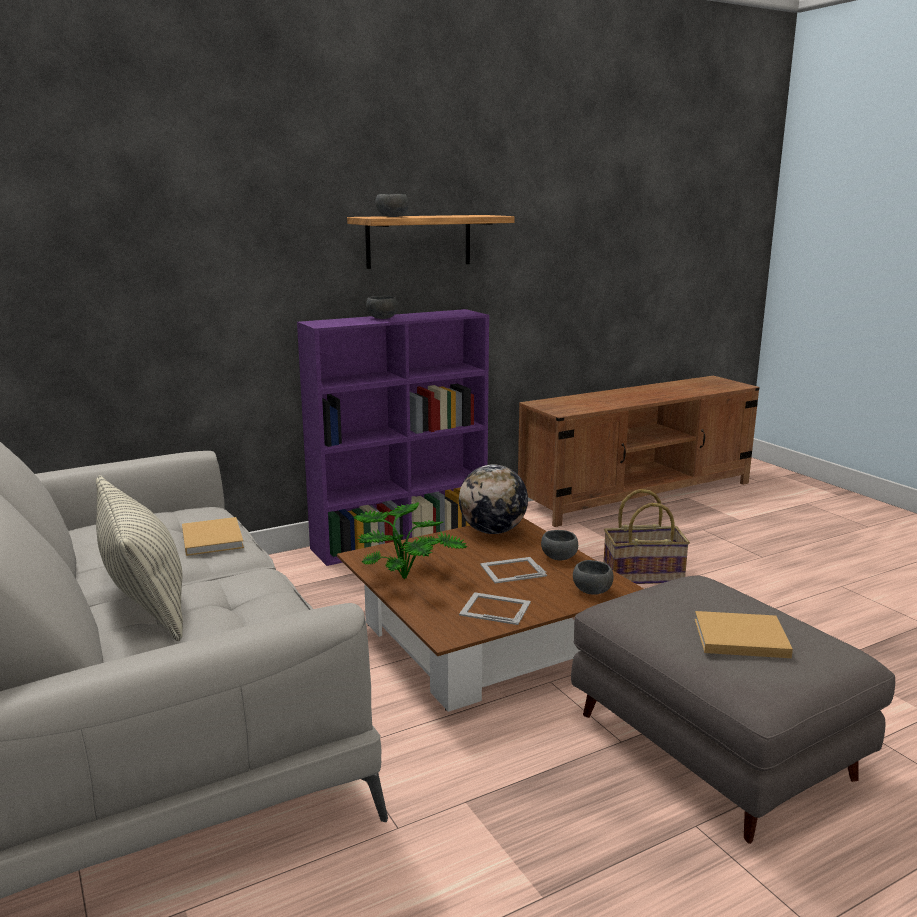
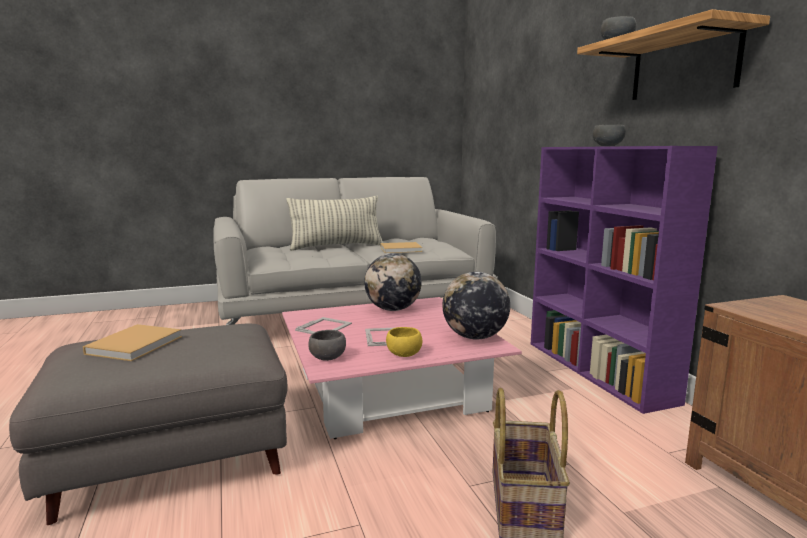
camera: 100 degrees right, 5 degrees down
brown coffee table [337,518,644,712] -> pink coffee table [282,297,522,439]
potted plant [353,502,467,579] -> globe [364,253,422,311]
grey bowl [541,530,578,561] -> yellow bowl [386,327,422,357]

